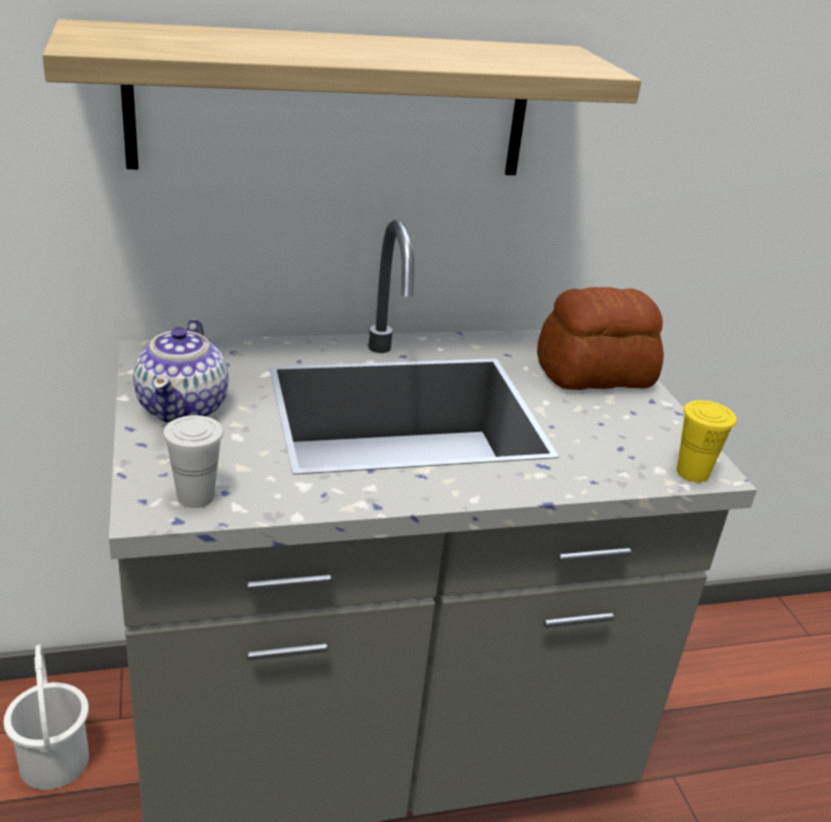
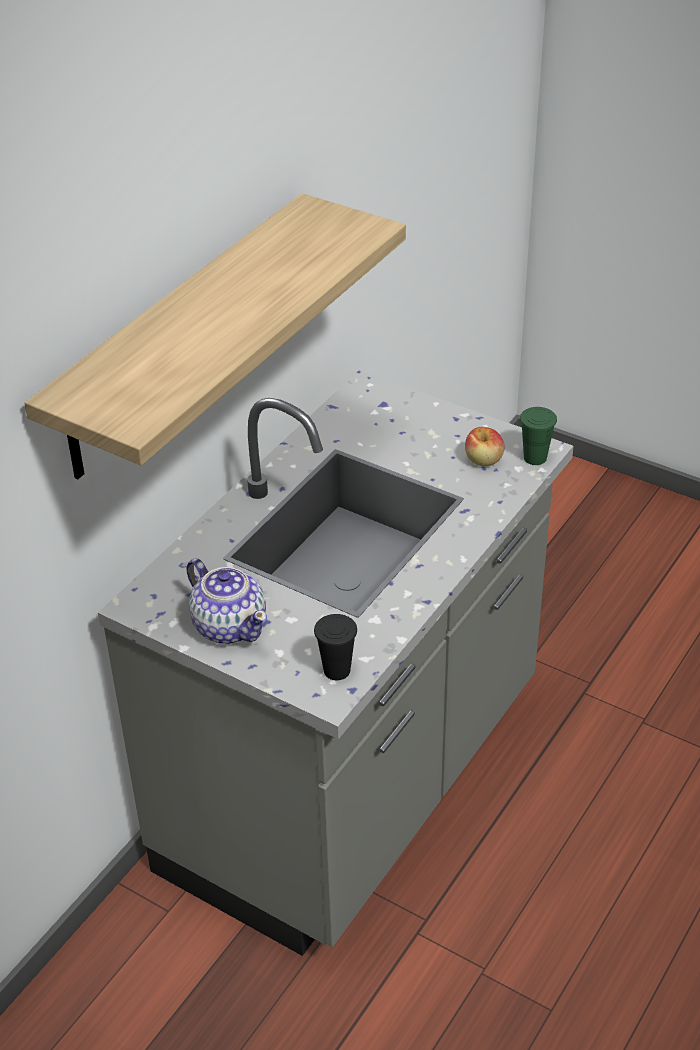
camera: 40 degrees left, 10 degrees up
white bucket [3,645,89,790] -> none
white cup [163,415,224,508] -> black cup [314,614,357,680]
bread [537,287,664,390] -> none
yellow cup [677,400,737,482] -> green cup [520,407,557,465]
none -> apple [465,427,505,466]

